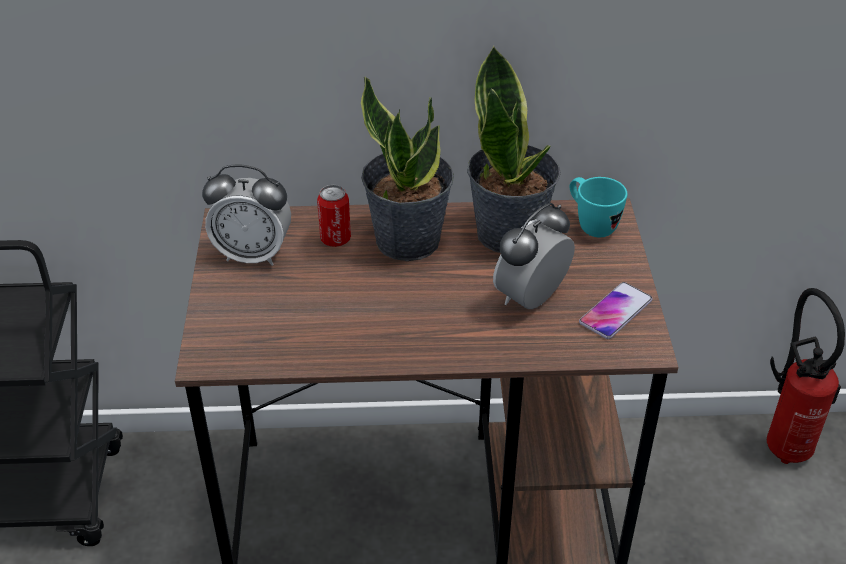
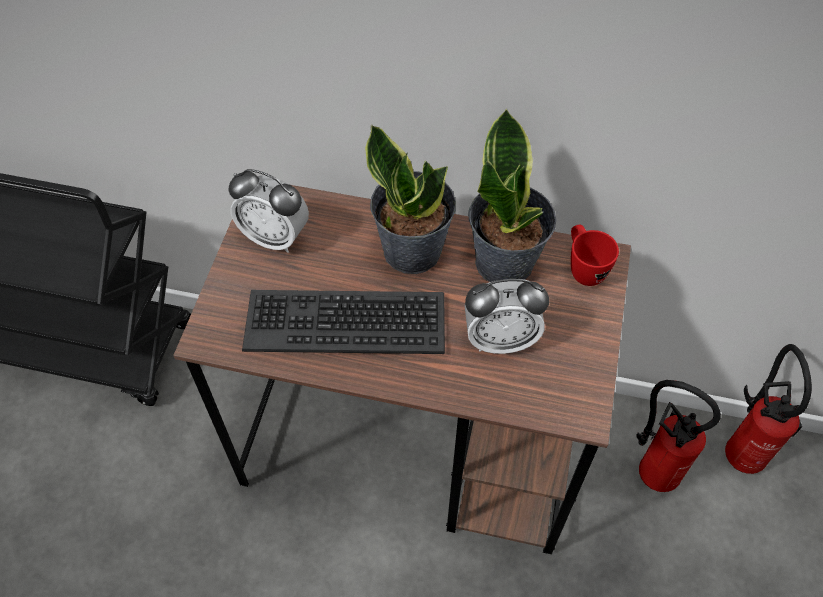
camera: 15 degrees right, 15 degrees up
can [317,185,351,247] -> none
alarm clock [493,203,575,309] -> alarm clock turned 150 degrees counterclockwise [465,279,549,354]
turquoise mug [570,177,627,237] -> red mug [571,225,619,286]
phone [579,282,653,339] -> none
none -> keyboard [242,290,445,354]
none -> fire extinguisher [636,380,721,492]

